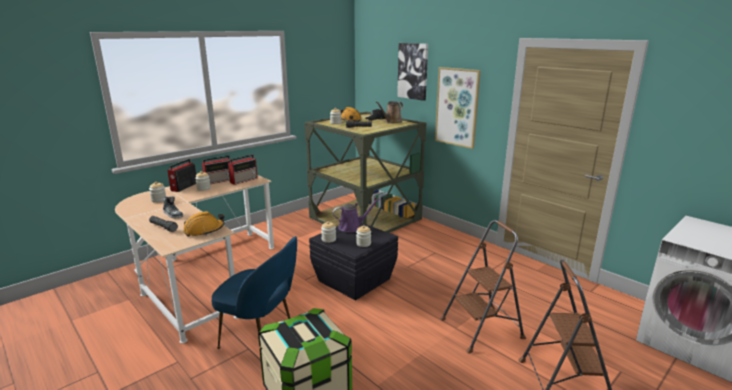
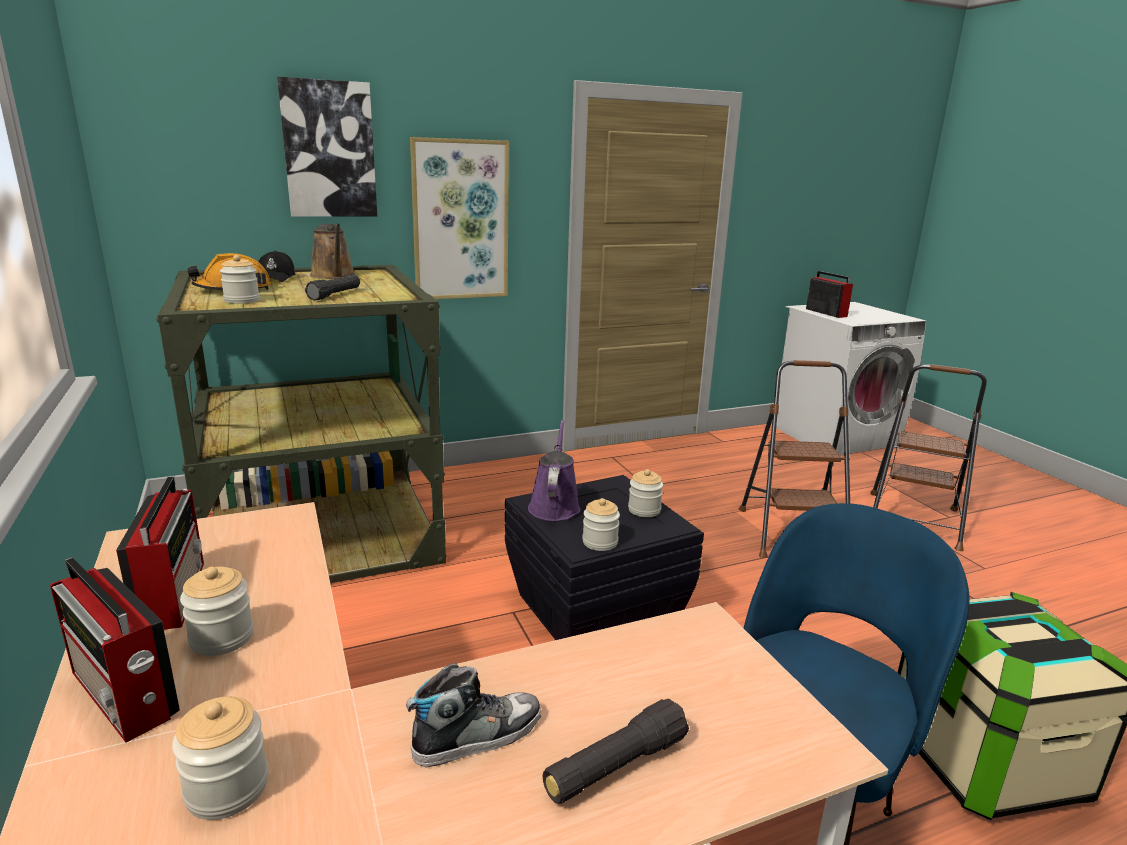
camera: 70 degrees left, 0 degrees up
orange hard hat [183,211,225,237] -> none
radio [228,154,258,185] -> radio moved to [806,271,853,318]

